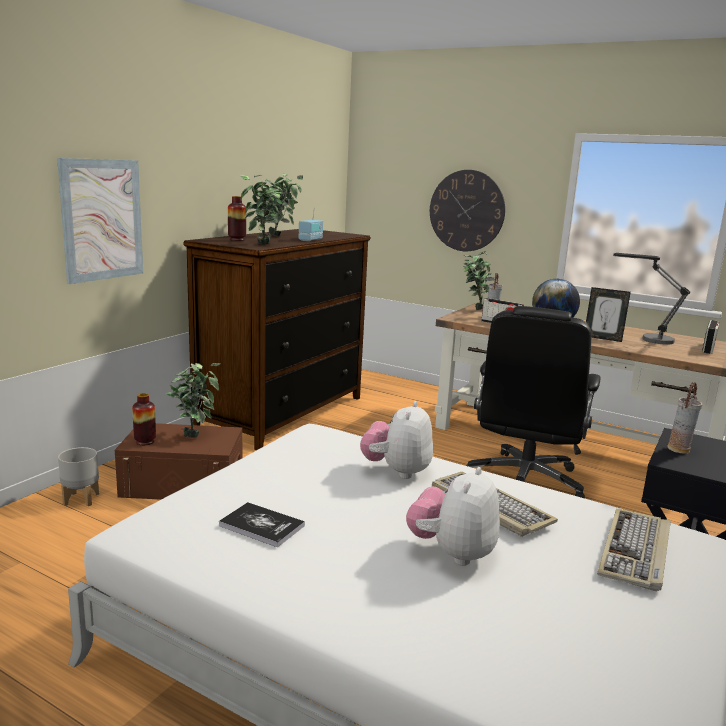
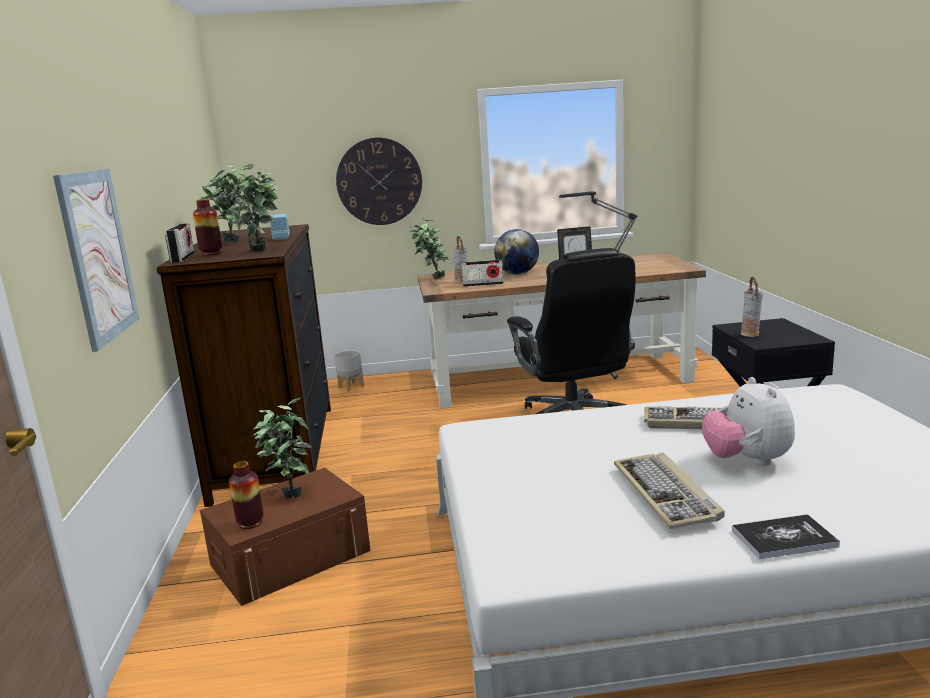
camera: 35 degrees left, 0 degrees up
grey planter [58,447,99,506] -> grey planter moved to [334,350,364,392]
book [219,502,305,547] -> book moved to [732,514,840,559]
plush toy [360,401,433,479] -> none
keyboard [597,508,671,591] -> keyboard moved to [614,453,725,529]
radio [702,320,720,354] -> radio moved to [165,223,194,263]

